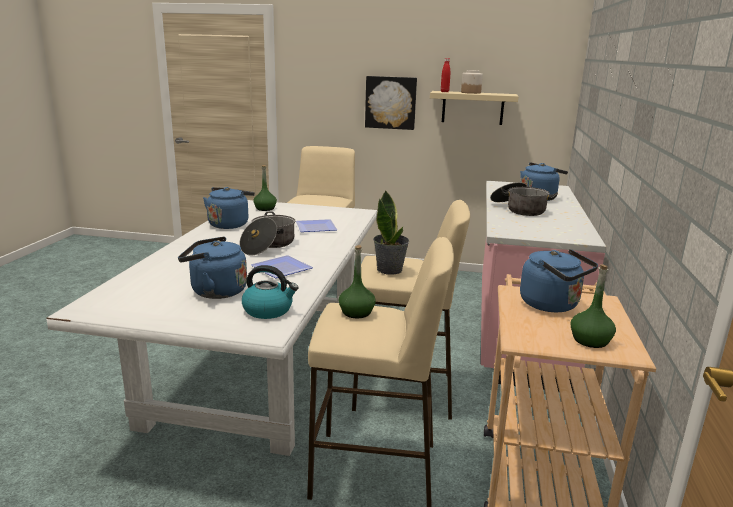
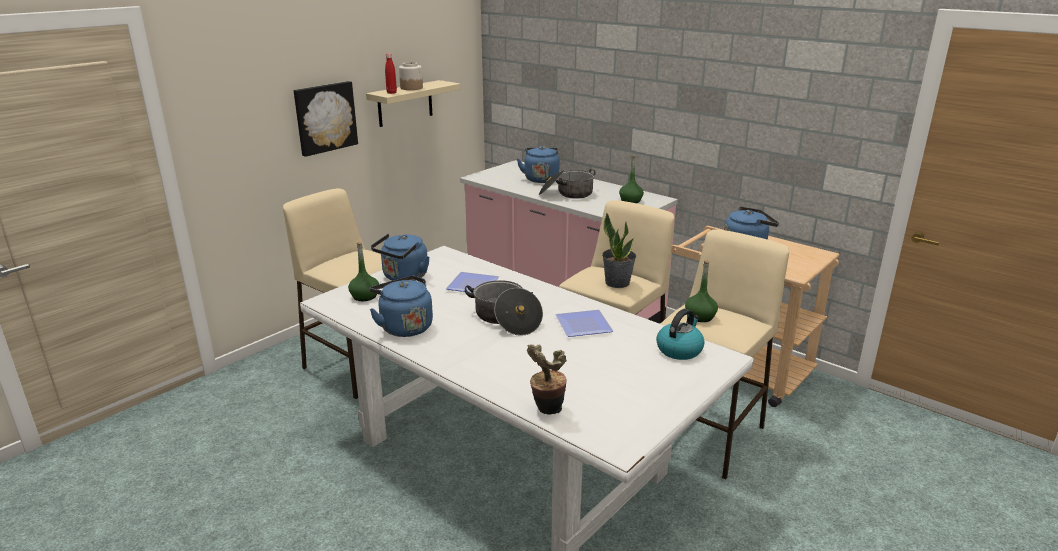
camera: 60 degrees left, 5 degrees up
blue kettle [178,237,247,299] -> blue kettle moved to [371,234,430,281]
green bottle [571,264,616,348] -> green bottle moved to [619,156,644,203]
none -> potted plant [527,344,567,415]

